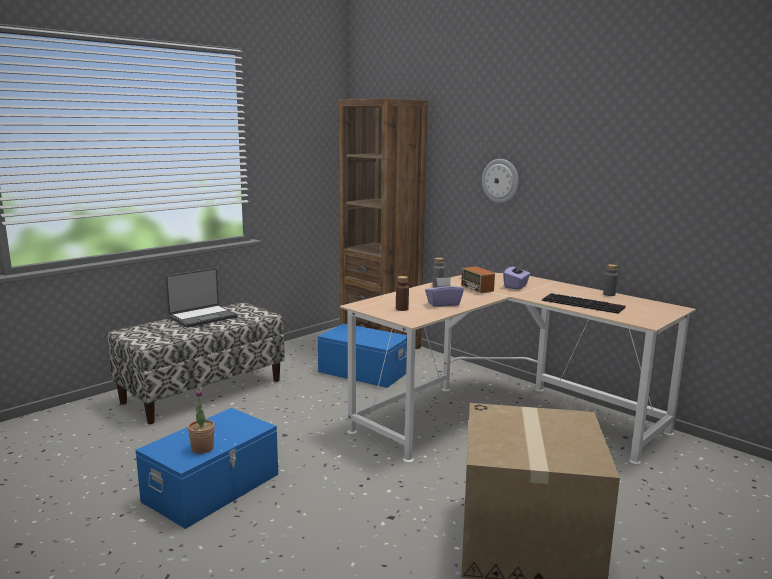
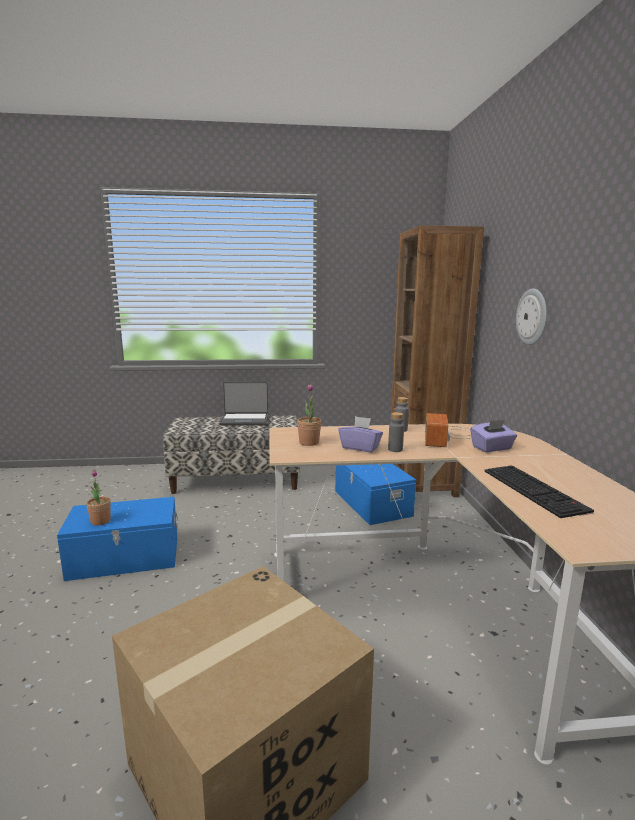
camera: 40 degrees right, 0 degrees up
brown bottle [396,276,409,311] -> potted plant [297,384,321,446]
grey bottle [603,264,618,296] -> grey bottle moved to [388,412,404,452]

